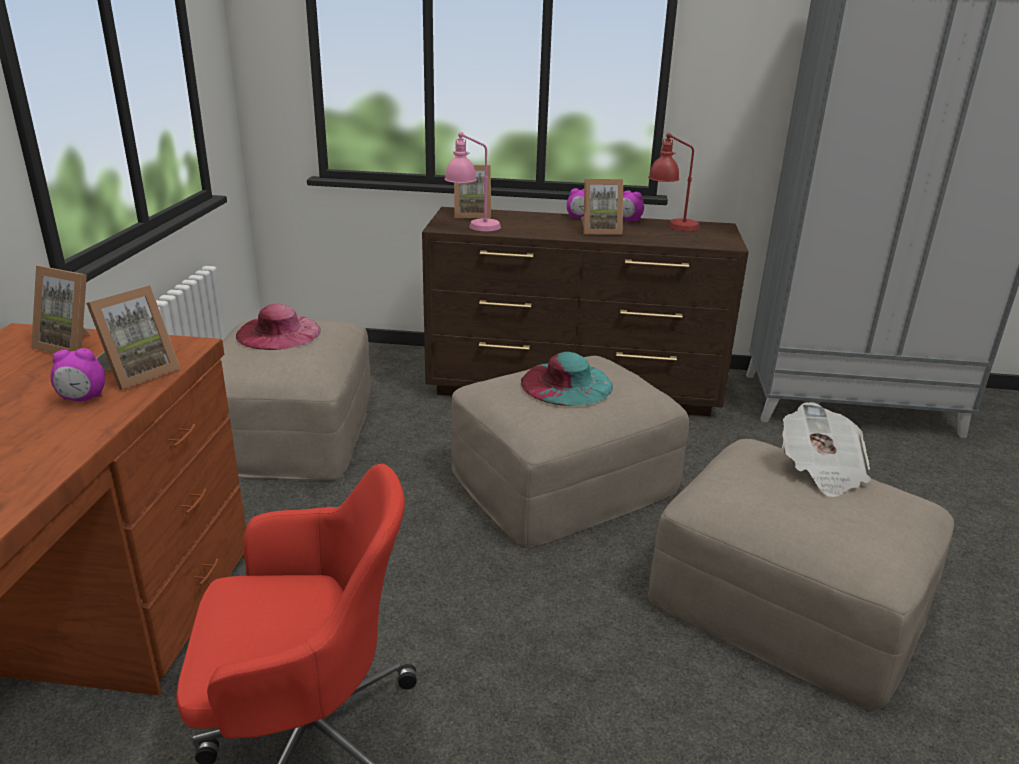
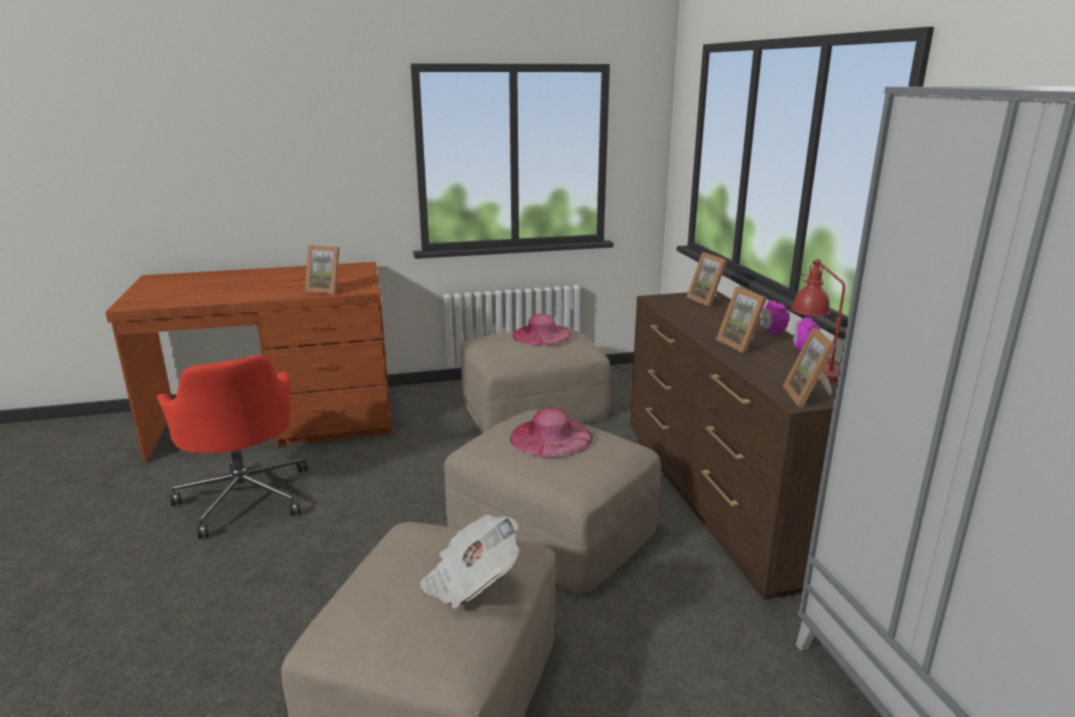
camera: 70 degrees right, 5 degrees down
picture frame [31,266,91,354] -> picture frame moved to [783,327,835,408]
alarm clock [51,348,105,402] -> none
pink table lamp [445,132,501,231] -> none
turquoise hat [521,352,613,406] -> pink hat [510,407,593,458]

